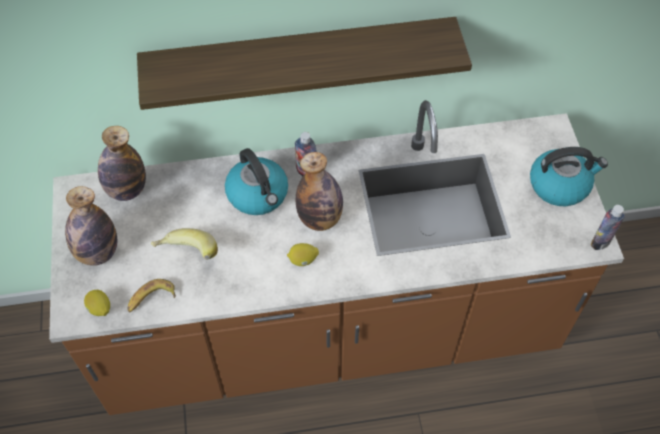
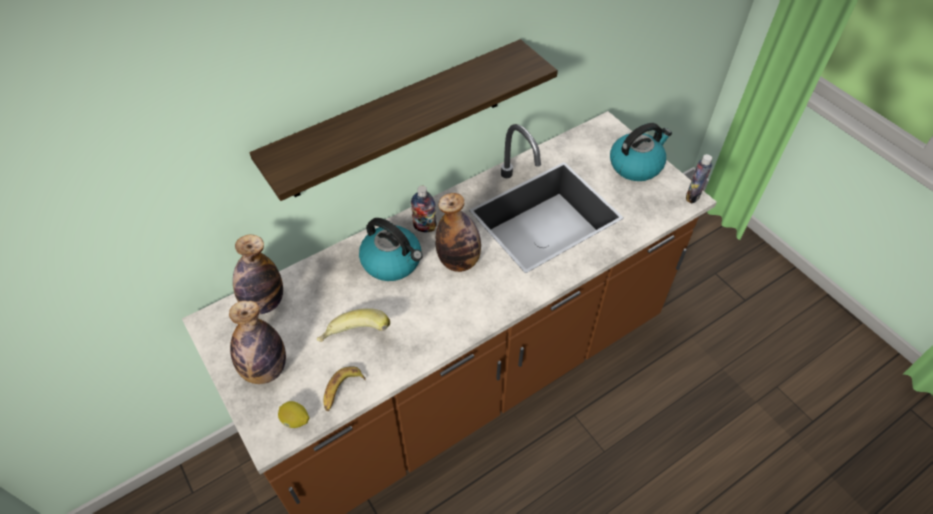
camera: 25 degrees left, 5 degrees down
lemon [287,243,319,266] -> none

